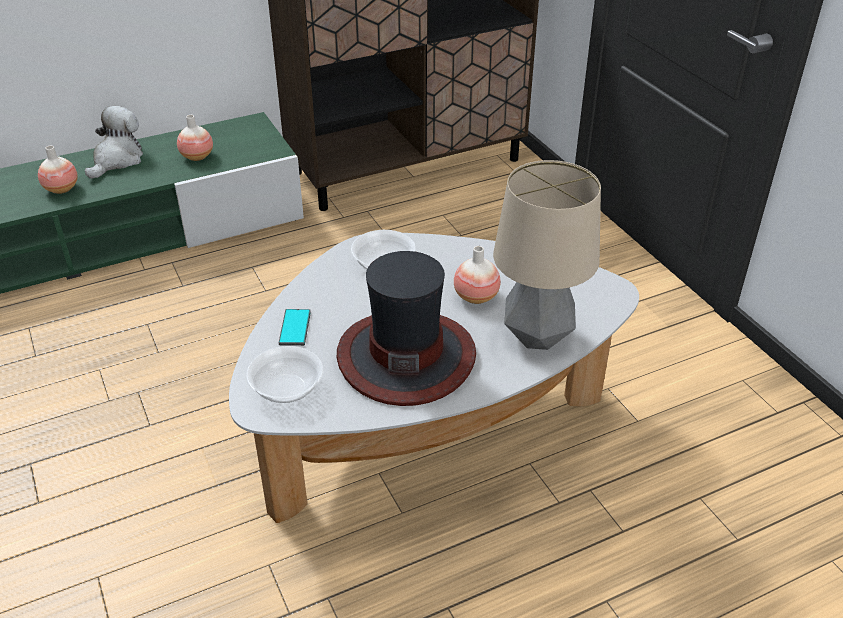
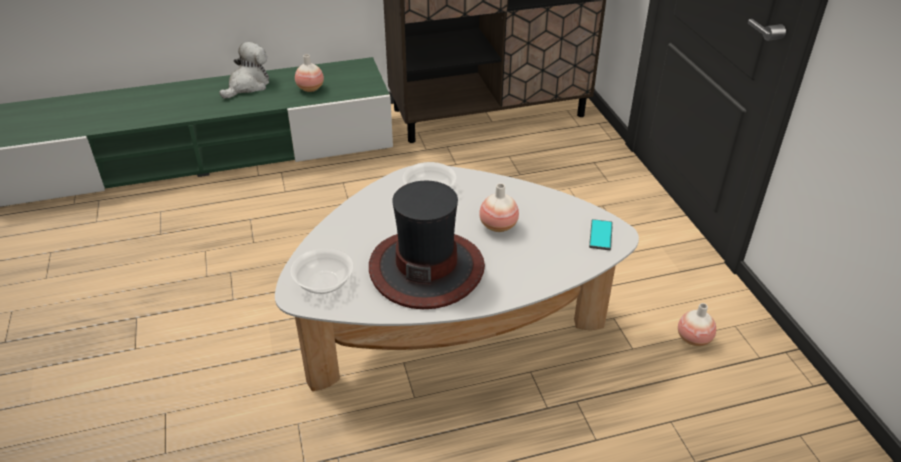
camera: 10 degrees right, 0 degrees up
vase [38,146,78,194] -> vase moved to [678,303,716,346]
phone [279,309,311,346] -> phone moved to [589,219,613,250]
table lamp [493,160,601,350] -> none

